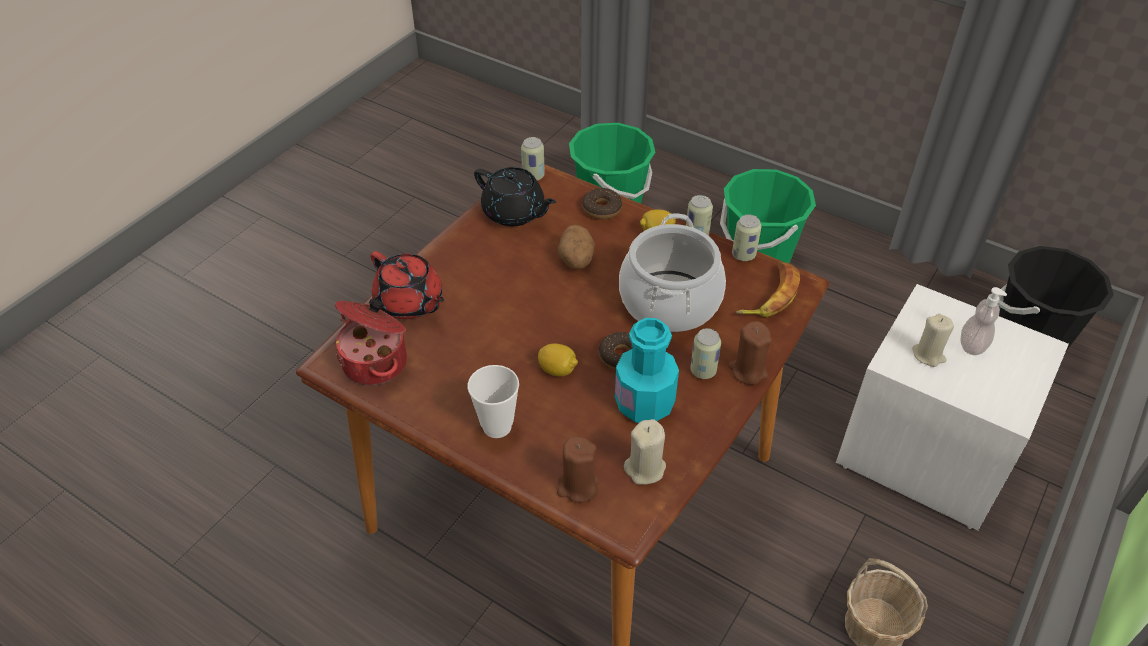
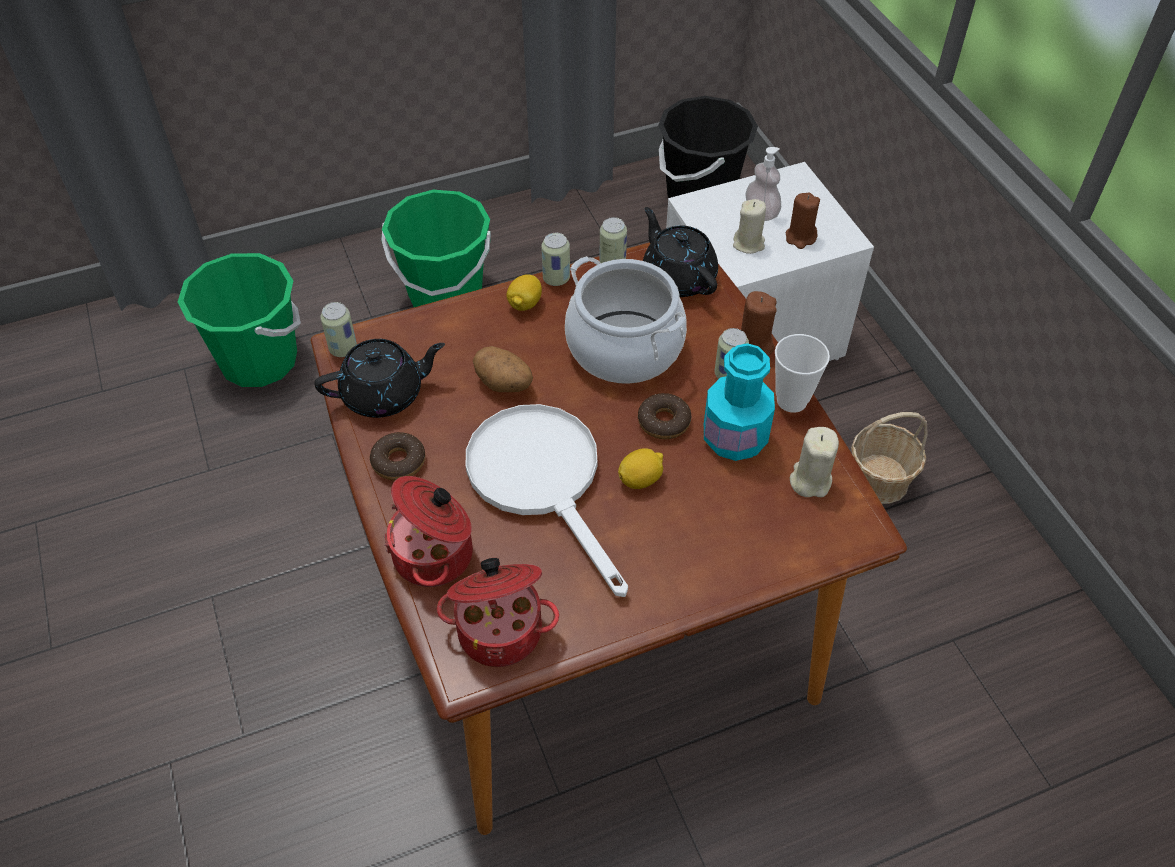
camera: 55 degrees left, 5 degrees up
red teapot [371,251,444,319] -> cooking pot [384,476,473,587]
cup [468,365,519,438] -> cup moved to [775,334,830,413]
brown candle [557,436,599,503] -> brown candle moved to [786,193,820,249]
donut [582,188,622,219] -> donut moved to [370,432,425,480]
banana [736,262,800,317] -> black teapot [643,207,718,297]
none -> white frying pan [466,404,628,597]

